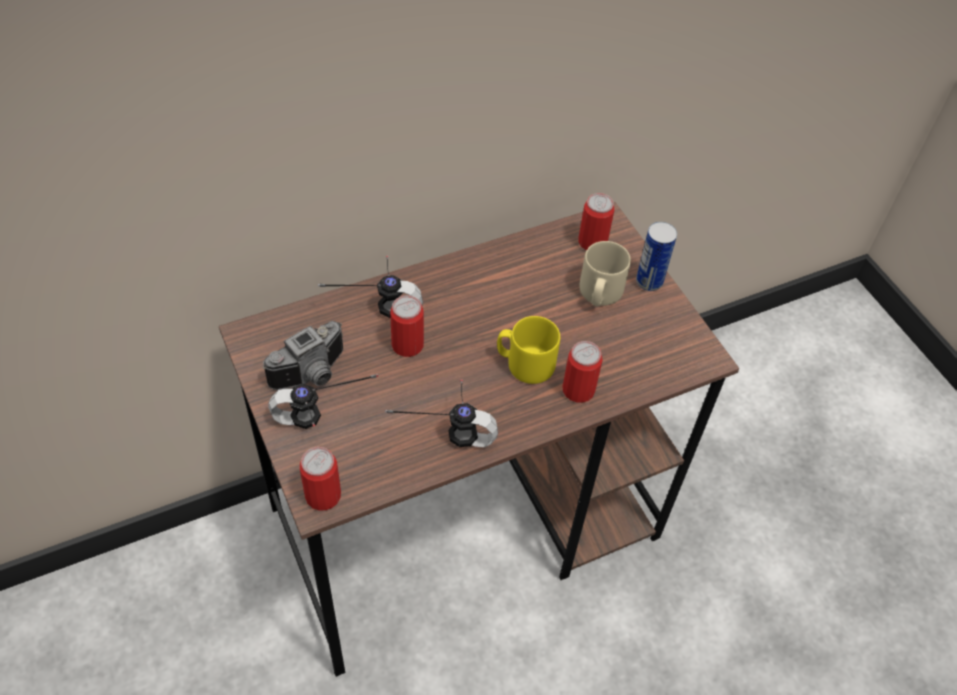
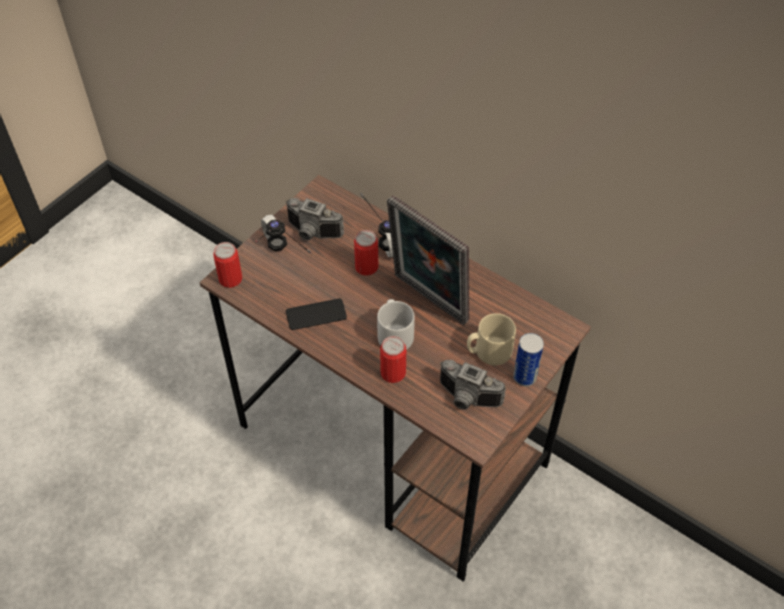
camera: 65 degrees right, 0 degrees up
headphones [385,380,498,448] -> phone [286,299,347,330]
yellow mug [497,316,560,384] -> grey mug [377,299,415,350]
can [578,193,614,250] -> none
none -> picture frame [387,195,469,325]
none -> camera [440,360,506,410]

